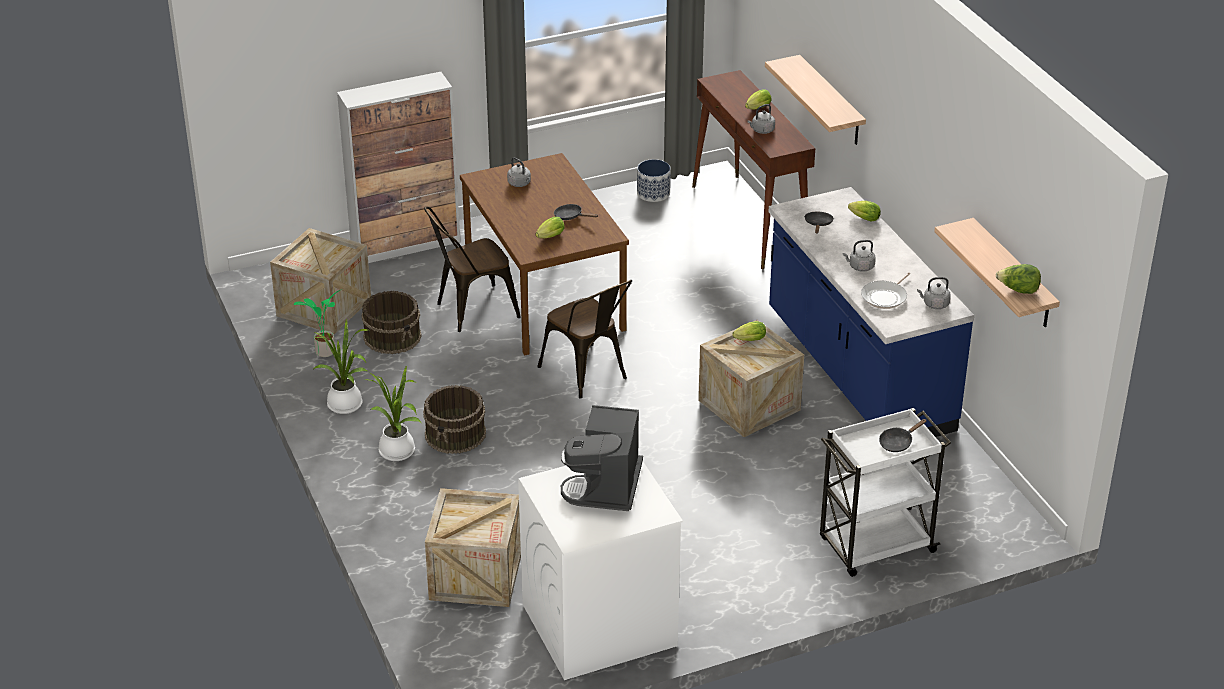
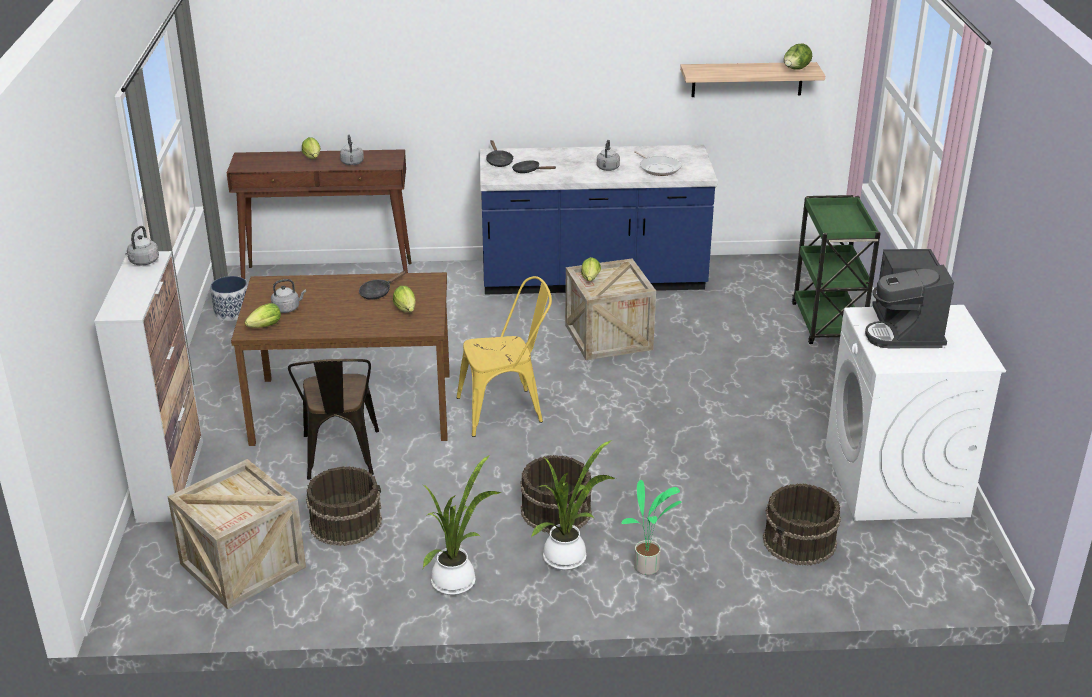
camera: 70 degrees left, 5 degrees down
potted plant [294,289,343,357] -> potted plant moved to [621,480,682,575]
crate [425,488,521,607] -> brown bucket [763,483,841,566]
brown chair [538,280,632,399] -> yellow chair [457,276,552,437]
coffee machine [561,405,643,511] -> coffee machine turned 60 degrees clockwise [865,249,954,348]
shelf [765,55,866,145] -> none
white cart [820,408,951,577] -> green cart [792,195,880,344]
lettuce [848,201,881,222] -> lettuce moved to [245,303,281,328]
black frying pan [879,419,927,452] -> black frying pan moved to [486,140,513,167]
grey kettle [917,277,951,309] -> grey kettle moved to [125,226,159,265]

